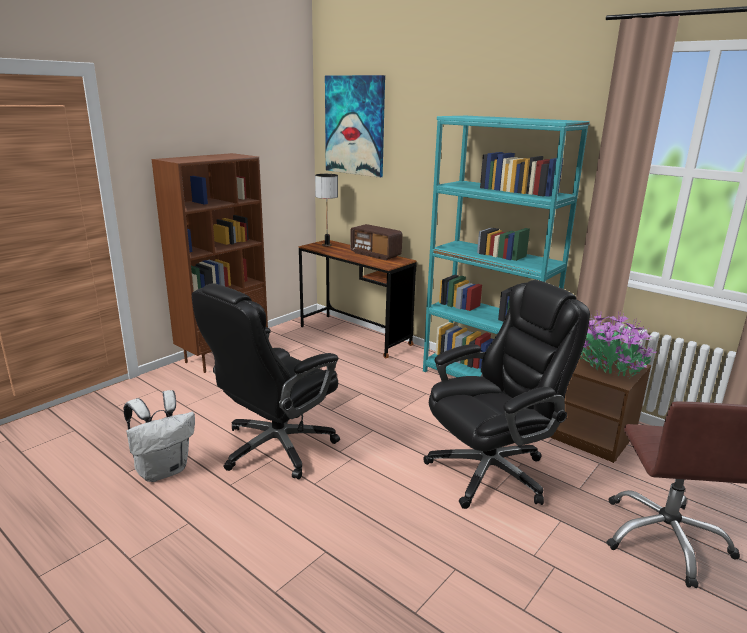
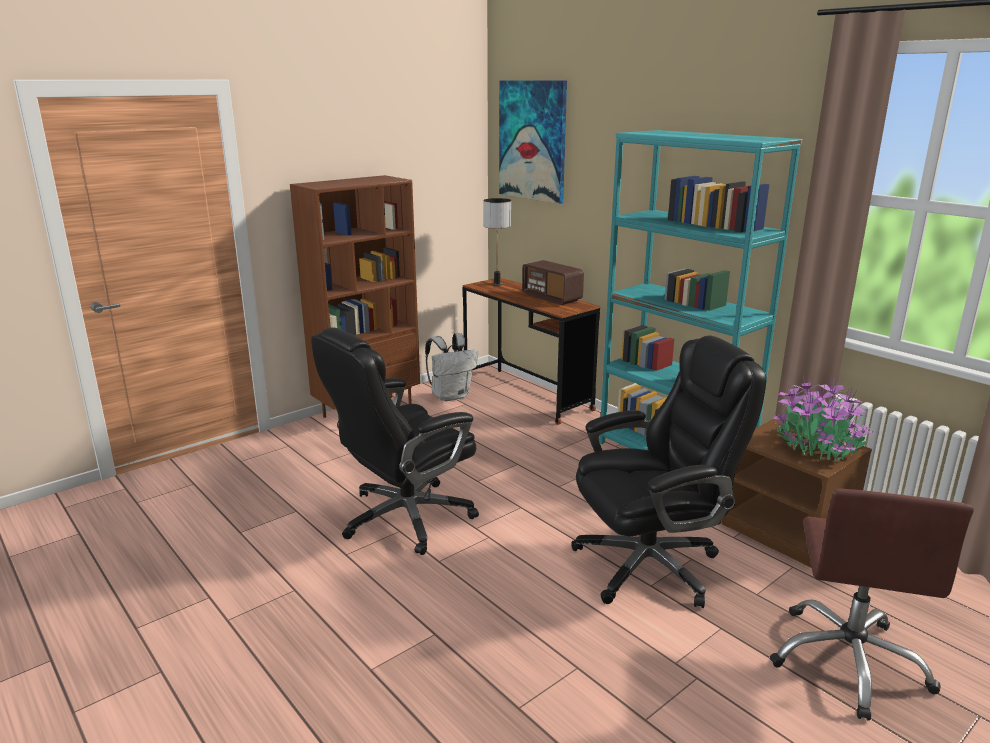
camera: 10 degrees right, 0 degrees up
white backpack [123,390,195,482] -> white backpack moved to [425,333,478,401]

